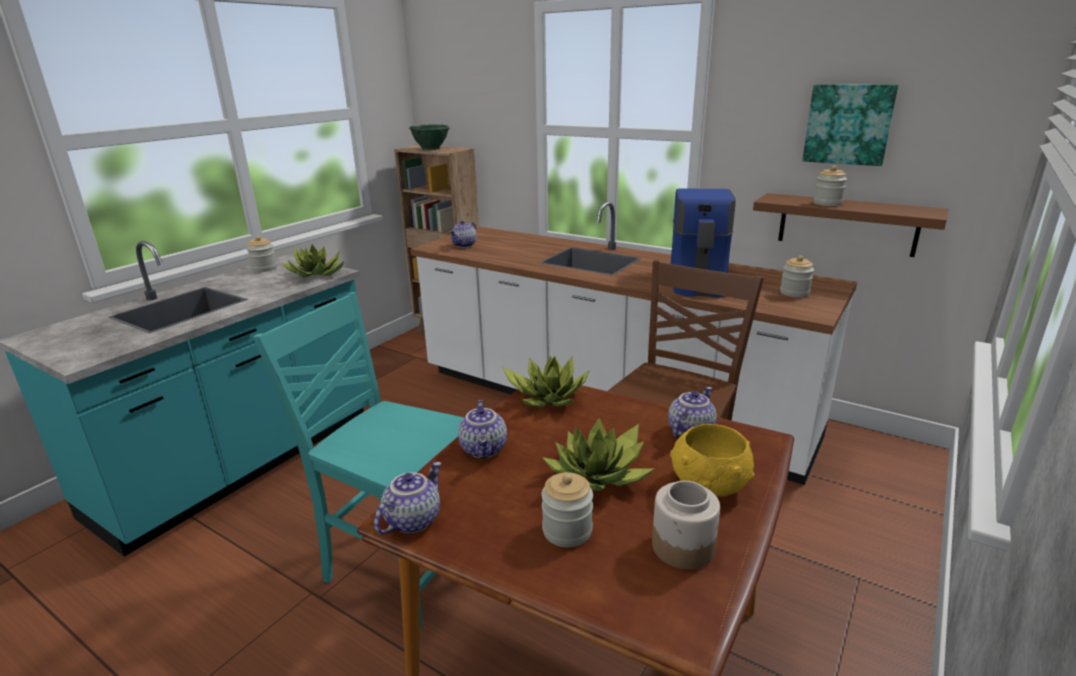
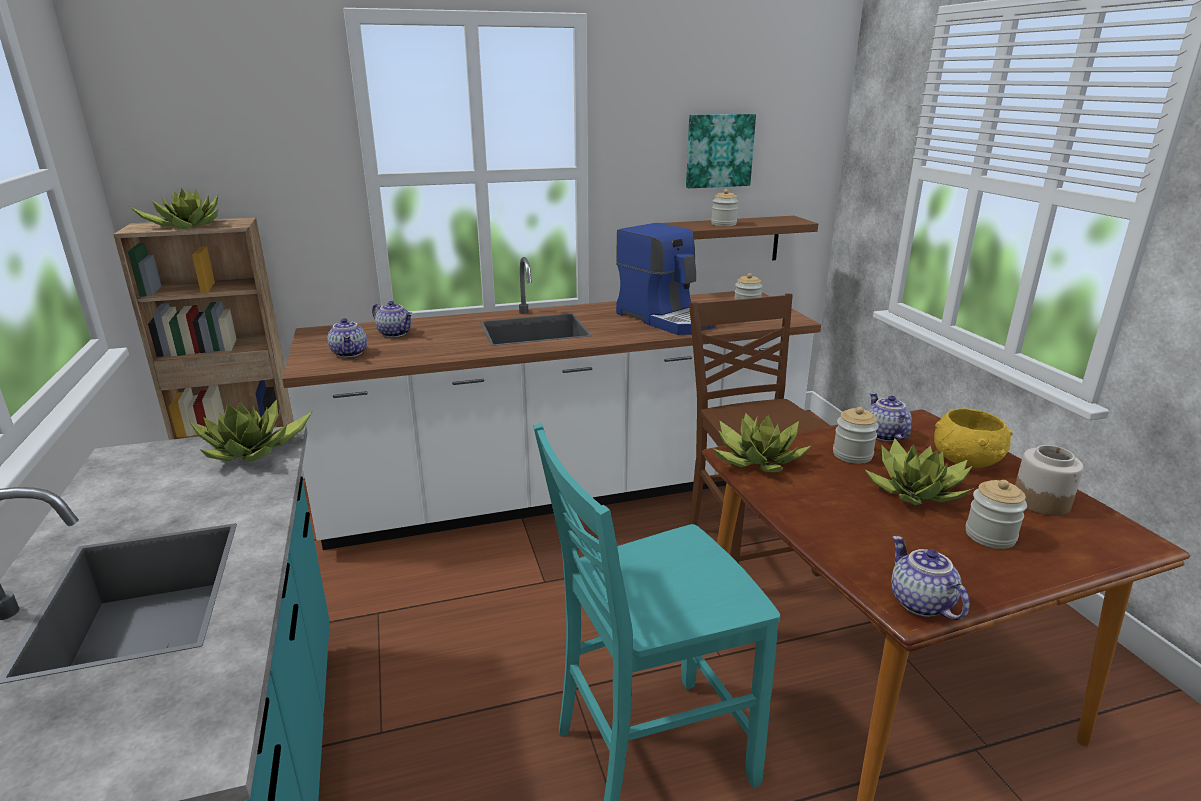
camera: 50 degrees left, 0 degrees up
jar [246,236,277,272] -> jar moved to [833,407,879,464]
green bowl [409,125,450,150] -> potted plant [130,187,218,229]
teapot [458,400,507,459] -> teapot moved to [372,301,413,338]

